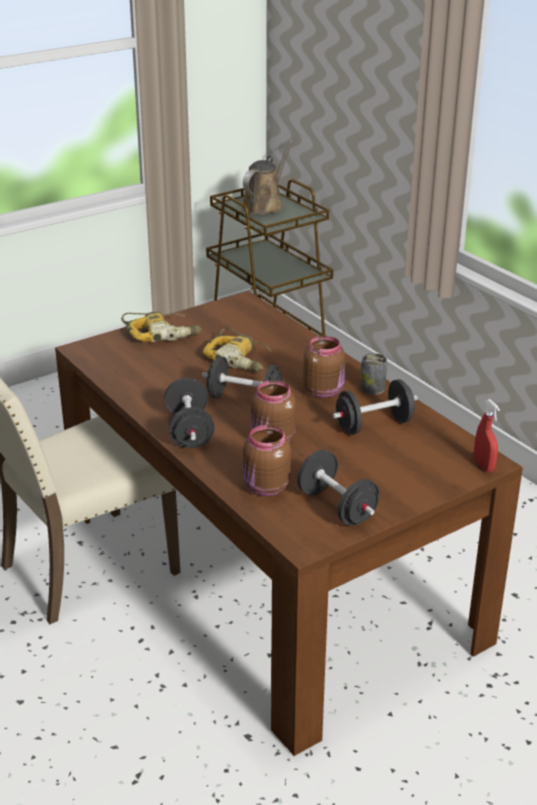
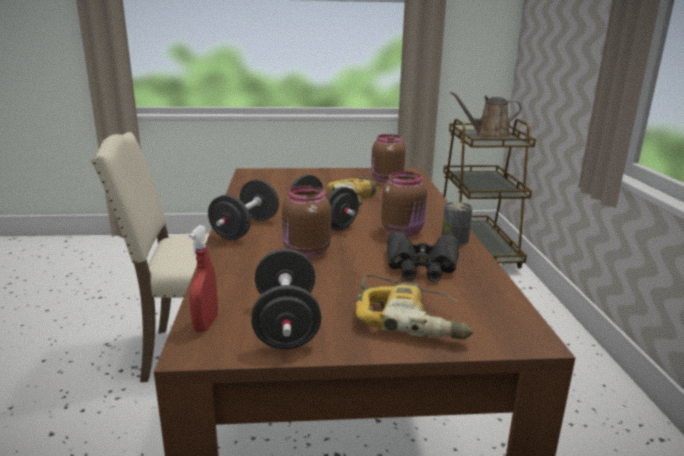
camera: 30 degrees right, 10 degrees down
power drill [121,311,202,342] -> power drill moved to [356,274,473,340]
brown watering can [241,140,294,215] -> brown watering can turned 150 degrees counterclockwise [450,91,522,138]
brown jar [243,425,291,496] -> brown jar moved to [371,134,406,183]
black dumbbell [332,379,418,435] -> black binoculars [387,231,459,282]
red spray bottle [474,399,500,473] -> red spray bottle moved to [188,225,218,332]

